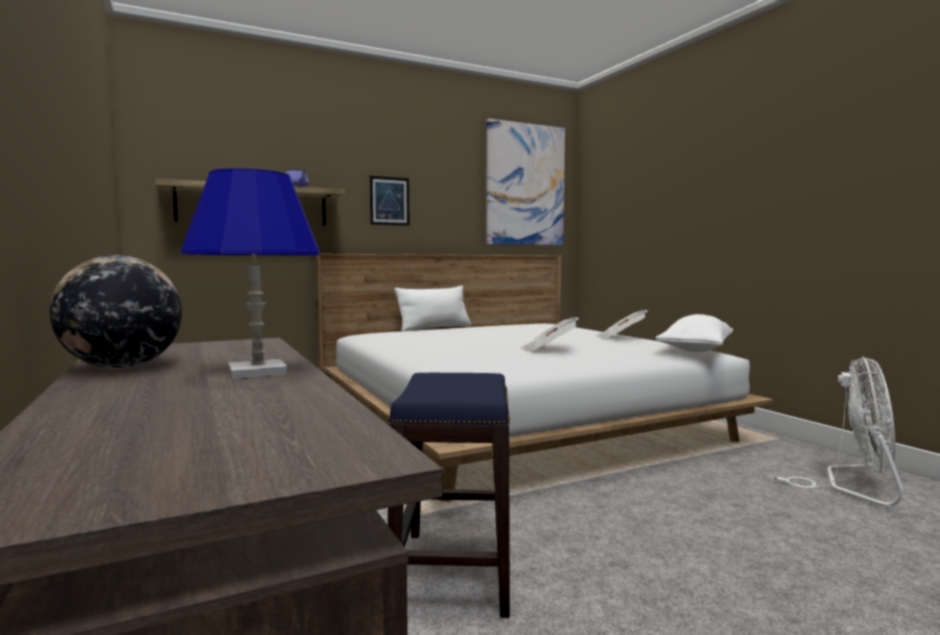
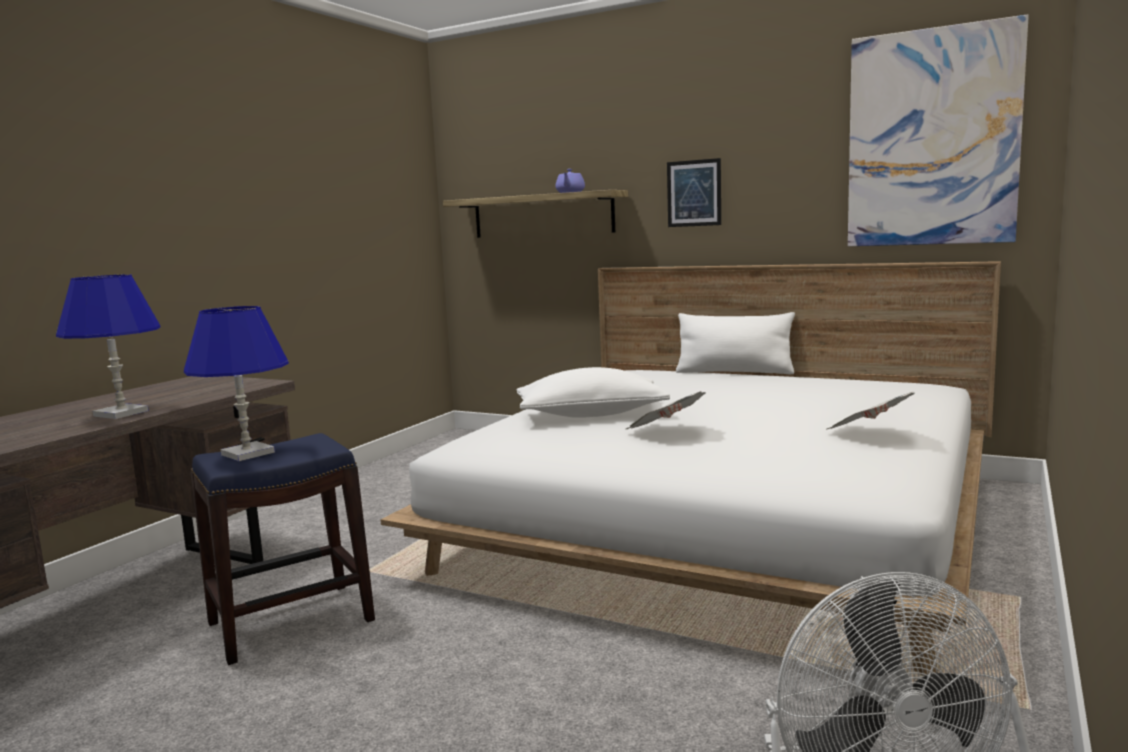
camera: 55 degrees right, 5 degrees up
globe [50,255,182,369] -> none
white pillow [655,314,733,352] -> white pillow moved to [516,367,670,418]
none -> blue table lamp [184,306,289,461]

